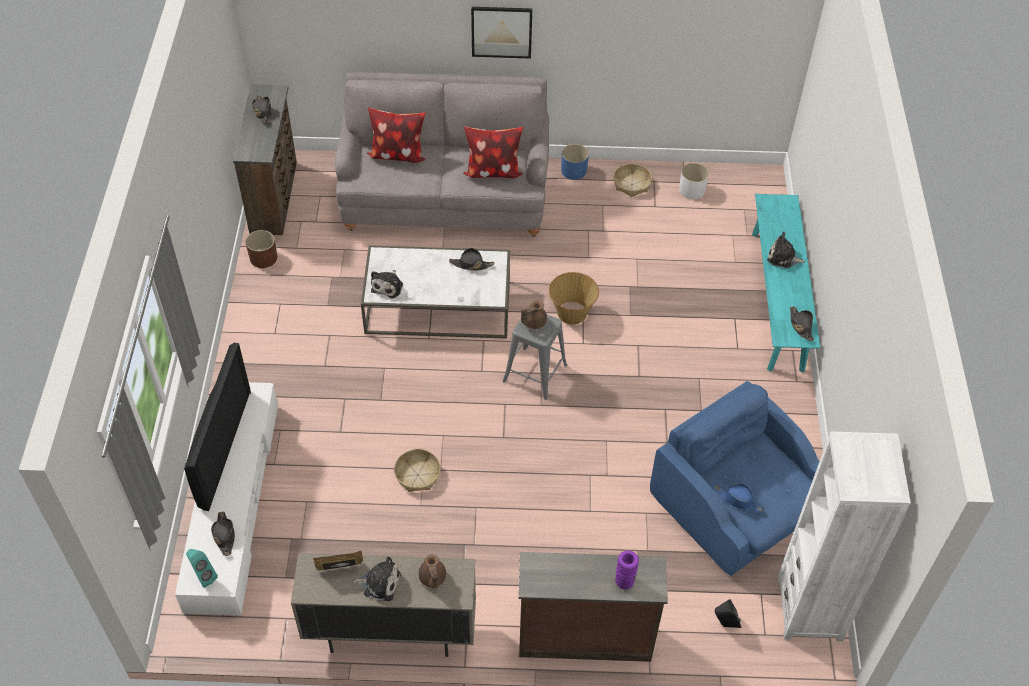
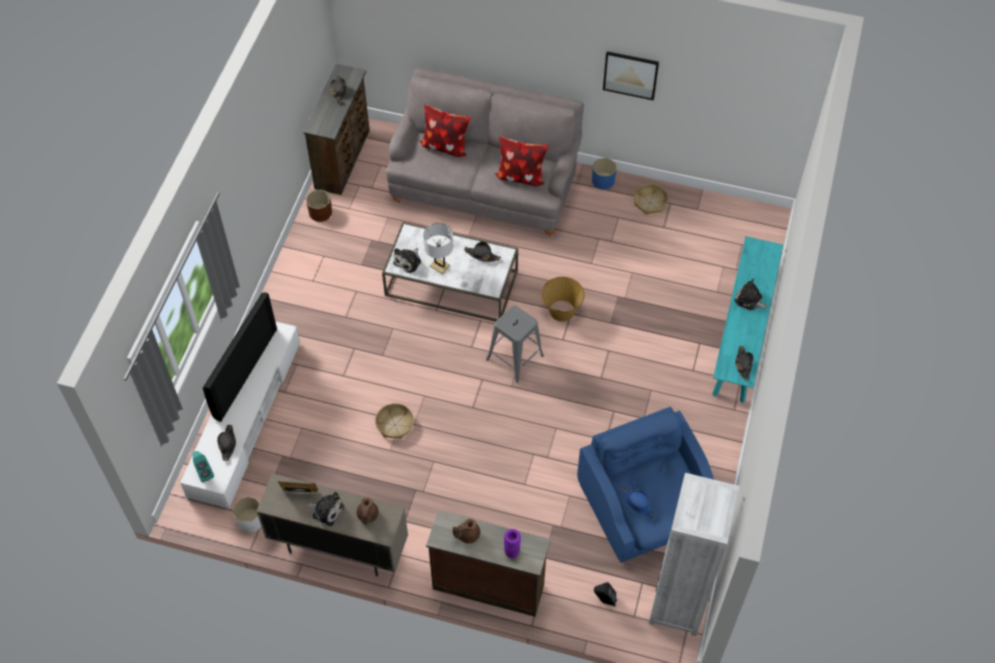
camera: 15 degrees right, 5 degrees up
picture [471,7,532,59] -> picture moved to [603,51,659,101]
brown teapot [521,300,547,329] -> brown teapot moved to [453,519,480,544]
white planter [679,163,709,199] -> white planter moved to [233,497,262,533]
none -> white table lamp [423,223,453,274]

